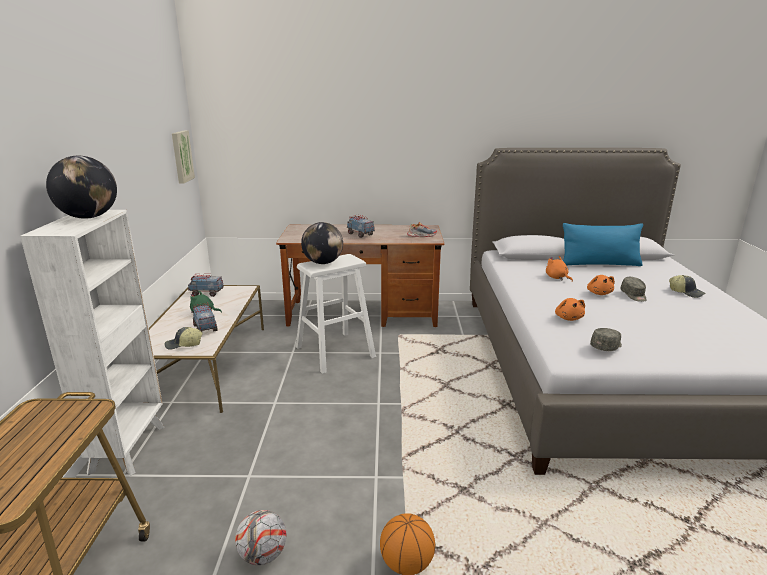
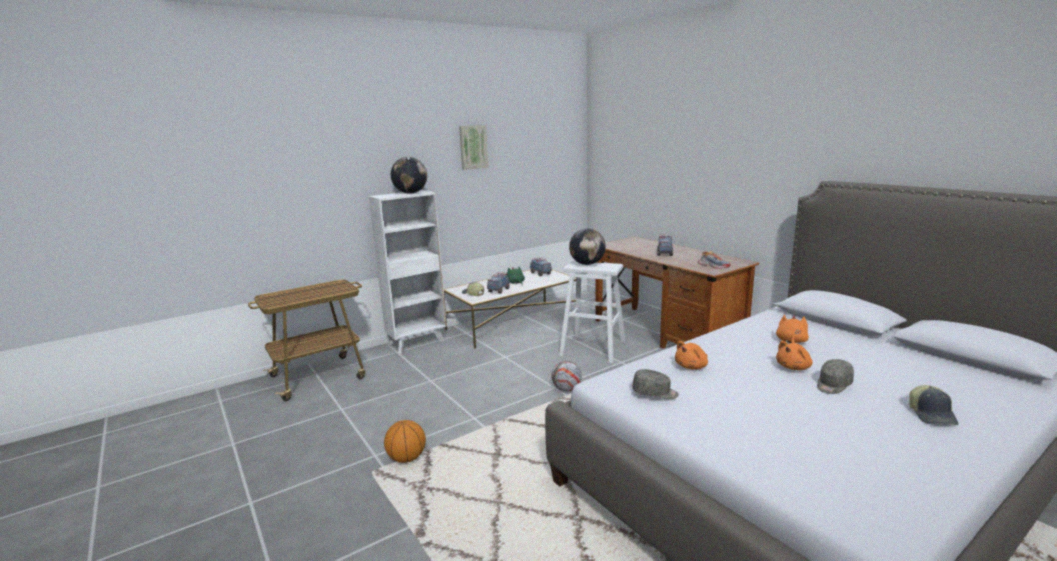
camera: 55 degrees right, 5 degrees down
picture [172,130,195,184] -> picture moved to [459,125,489,170]
football [235,510,286,565] -> football moved to [551,361,582,391]
blue pillow [563,223,643,266] -> none

